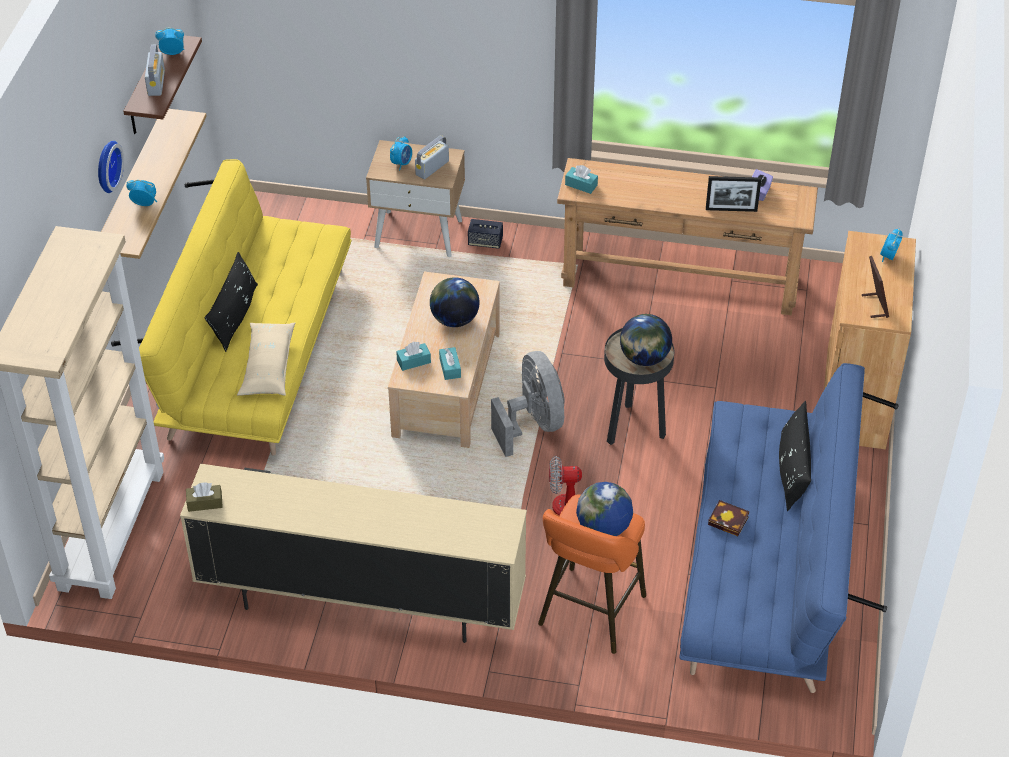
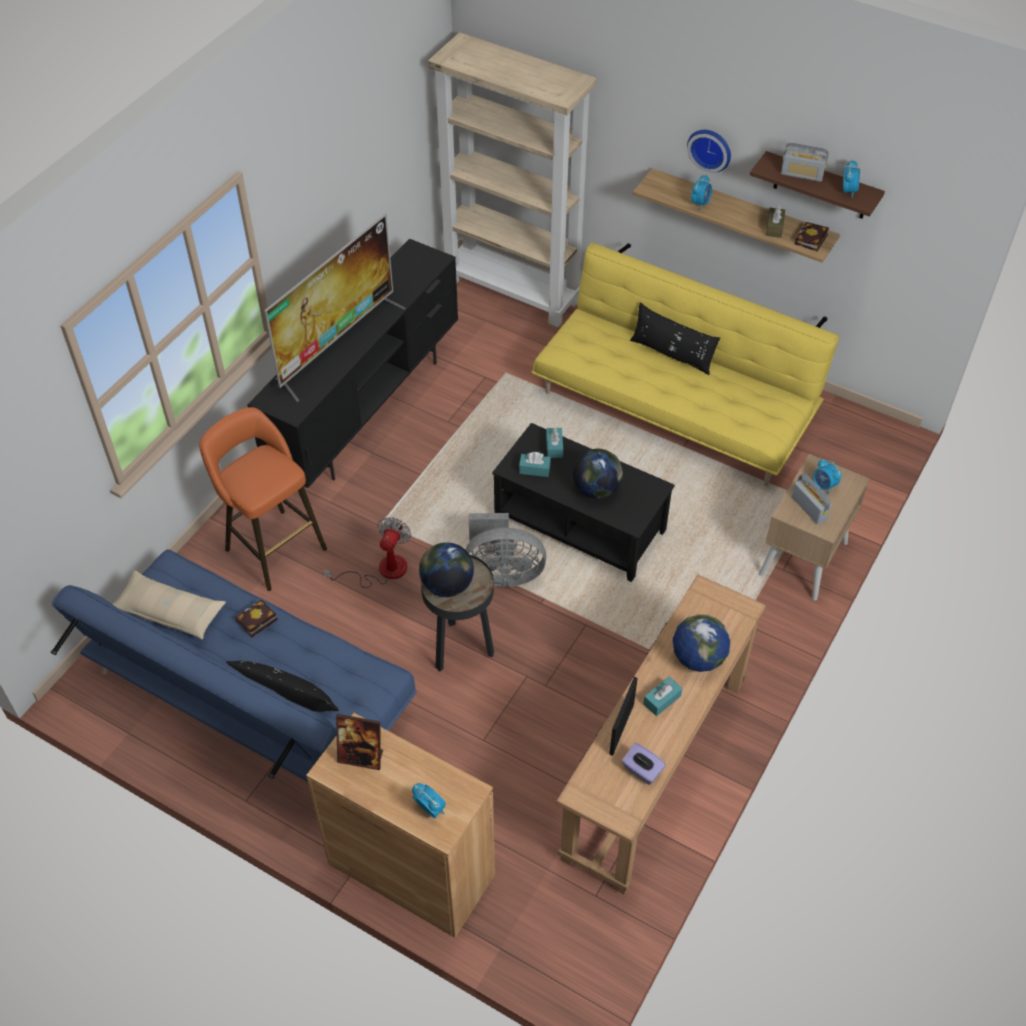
camera: 110 degrees right, 5 degrees up
beige tv stand [180,464,527,643] -> black tv stand [247,239,458,488]
brown tissue box [186,482,223,512] -> brown tissue box moved to [766,206,785,238]
beige pillow [237,323,295,396] -> beige pillow moved to [113,570,226,640]
beige coffee table [388,272,500,448] -> black coffee table [492,423,675,582]
speaker [468,219,503,249] -> none
turquoise tissue box [565,165,598,194] -> turquoise tissue box moved to [643,676,682,716]
globe [576,482,633,536] -> globe moved to [673,614,730,672]
none -> television [264,214,405,402]
none -> book [795,222,829,252]

